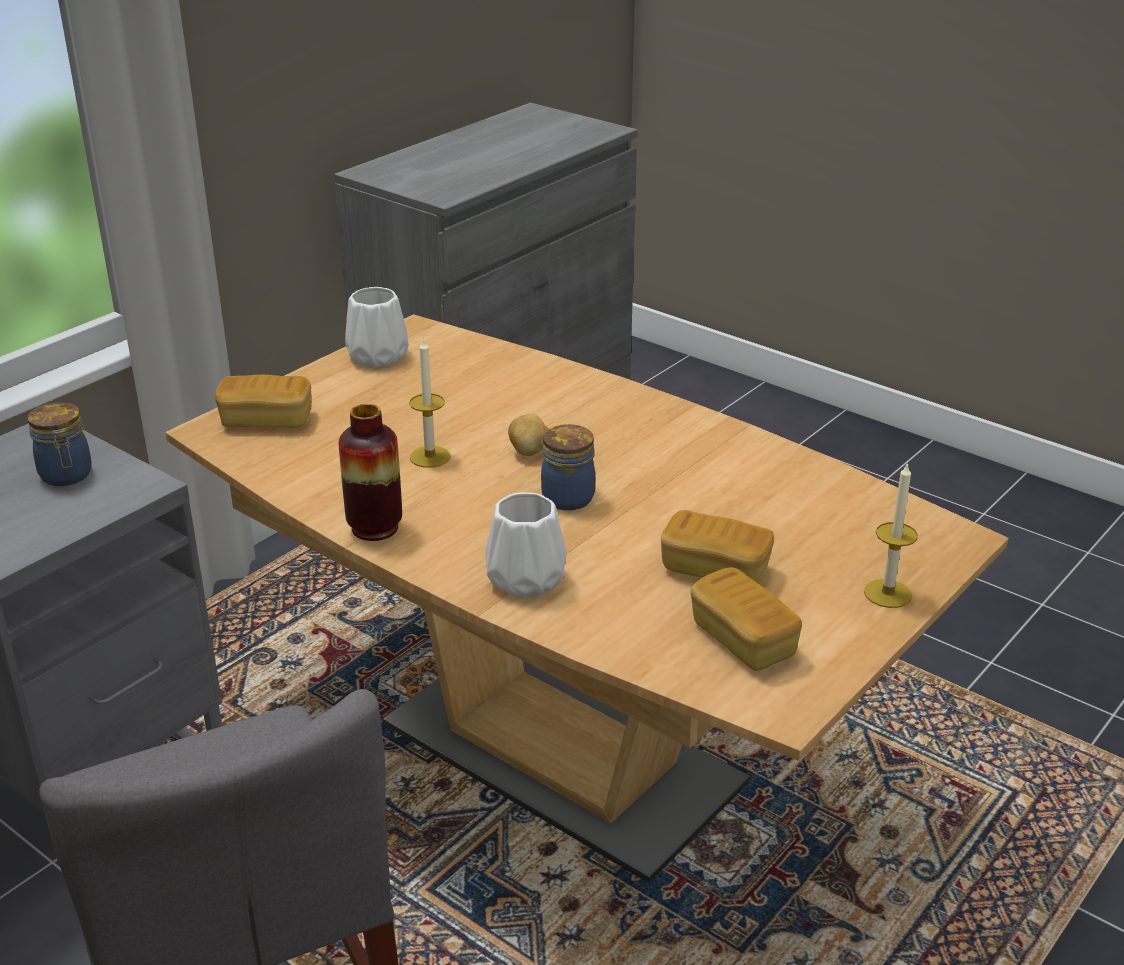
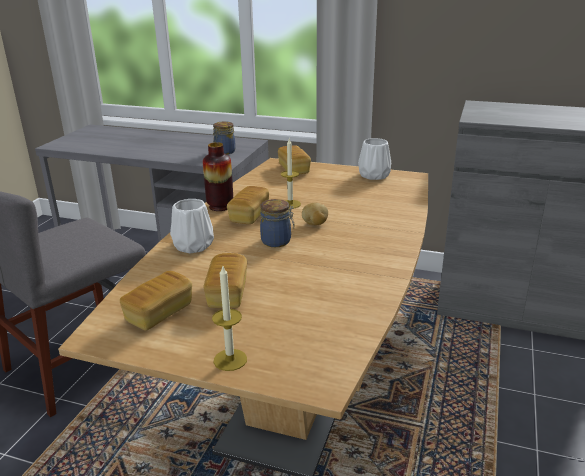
camera: 70 degrees right, 5 degrees down
none -> bread [227,186,269,224]

